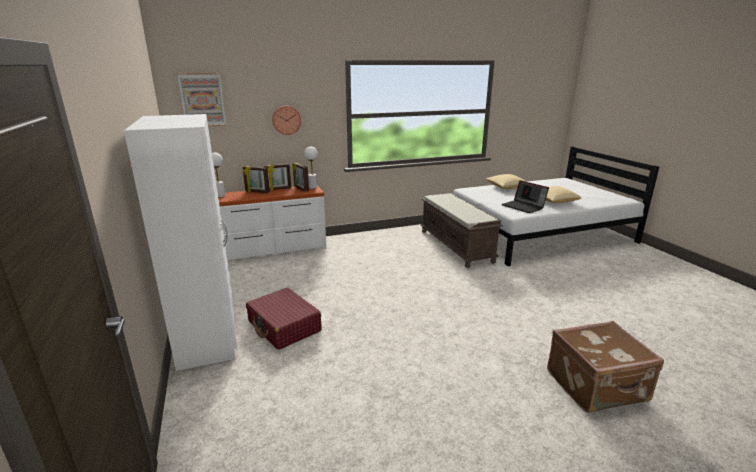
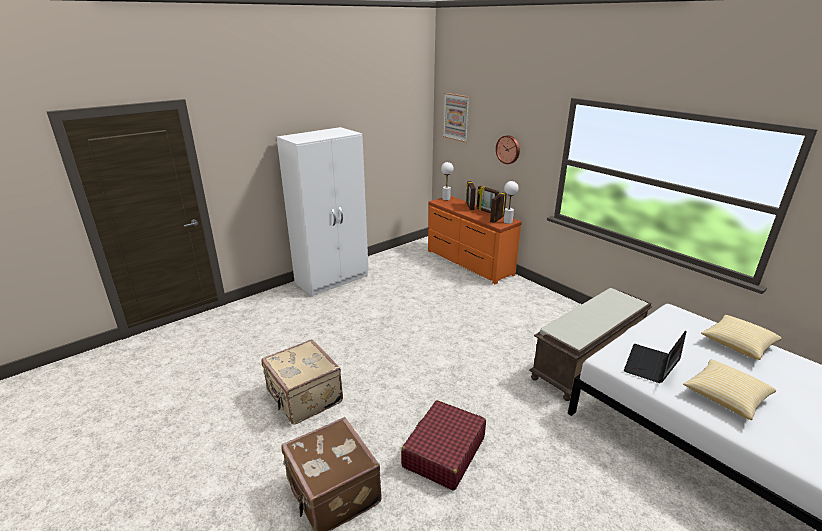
camera: 70 degrees right, 5 degrees up
white dresser [218,185,327,260] -> orange dresser [428,196,522,284]
red suitcase [246,288,322,350] -> red suitcase moved to [401,400,486,491]
none -> beige suitcase [261,339,343,425]

